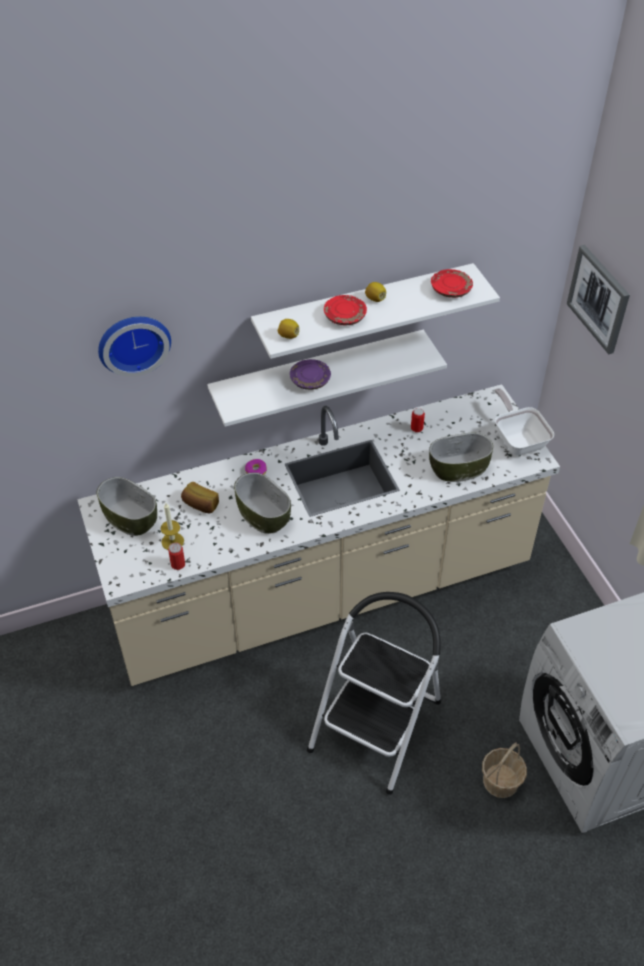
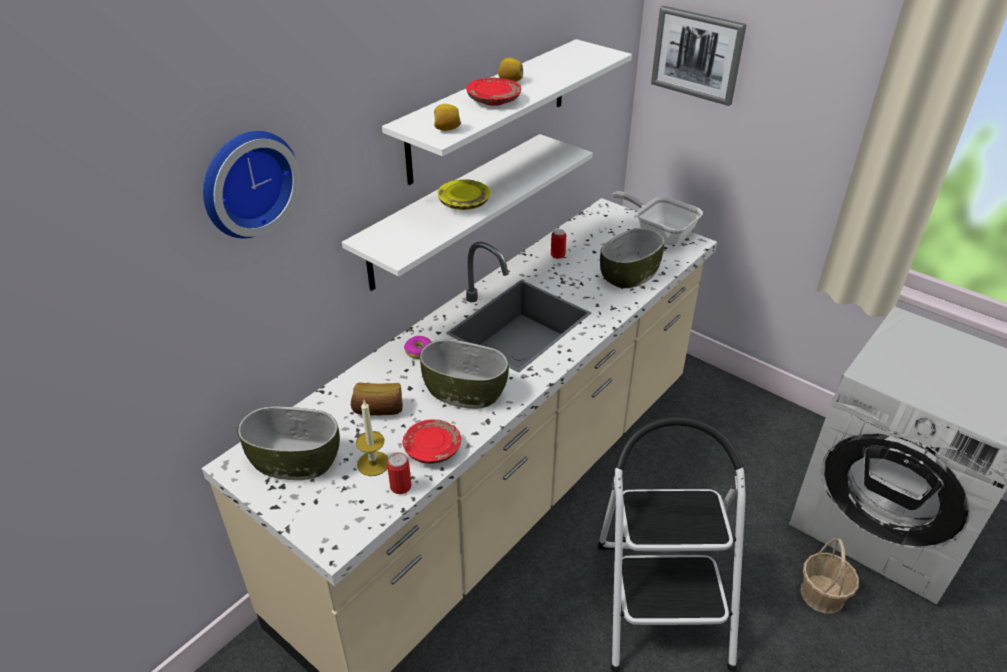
camera: 30 degrees left, 10 degrees down
purple plate [290,359,331,390] -> yellow plate [437,179,491,210]
red plate [431,269,473,298] -> red plate moved to [403,419,461,464]

